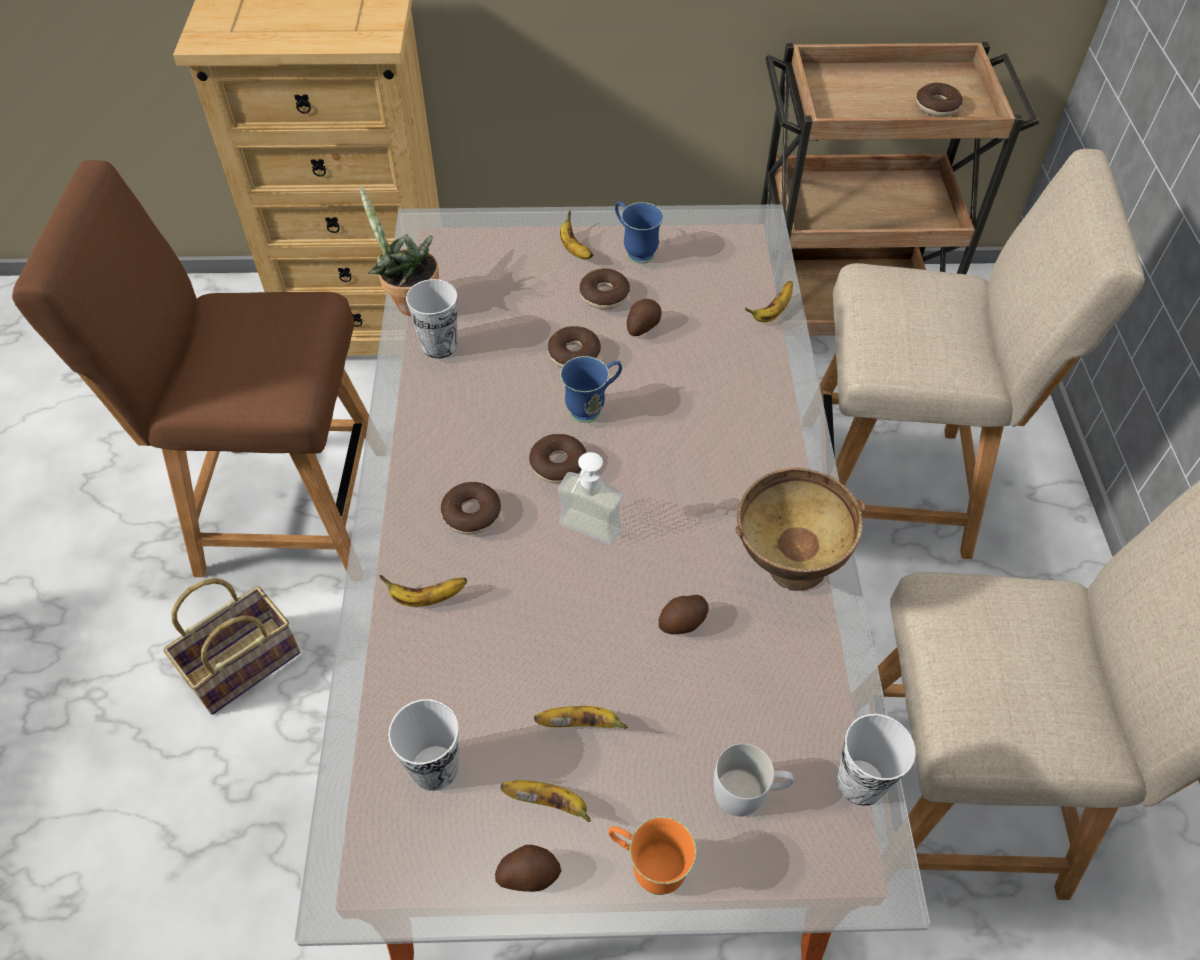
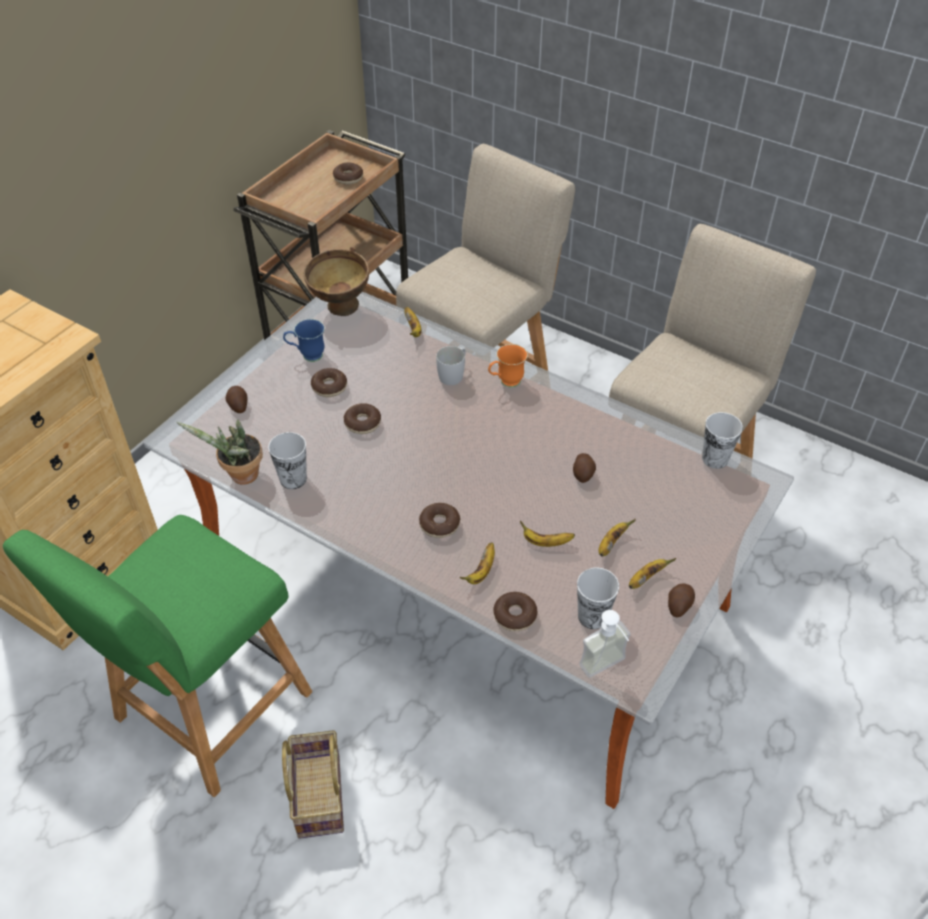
camera: 55 degrees left, 5 degrees down
brown chair [12,160,369,577] -> green chair [3,515,312,797]
donut [529,434,587,484] -> donut moved to [493,592,538,631]
soap dispenser [558,452,623,545] -> soap dispenser moved to [579,610,631,677]
banana [560,210,593,259] -> banana moved to [520,521,575,547]
blue mug [560,356,622,423] -> none
orange mug [608,817,696,895] -> orange mug moved to [488,344,528,388]
potato [627,299,662,336] -> potato moved to [226,386,248,413]
white mug [714,744,794,816] -> white mug moved to [436,346,466,385]
brown bowl [735,467,866,591] -> brown bowl moved to [304,247,369,316]

